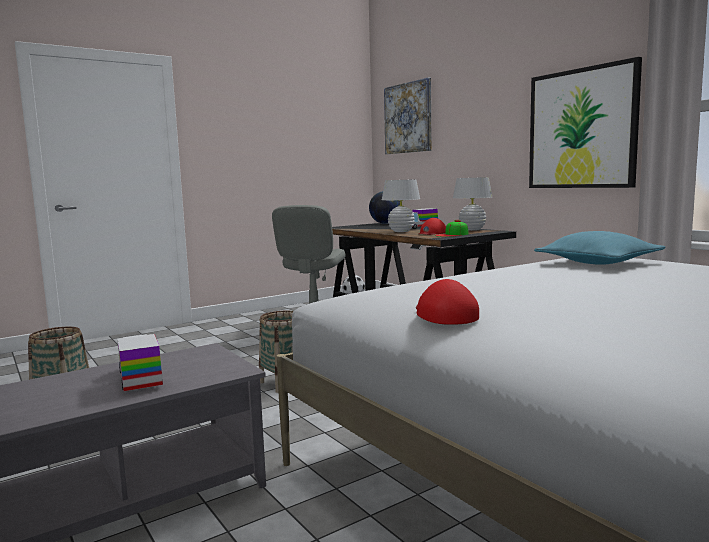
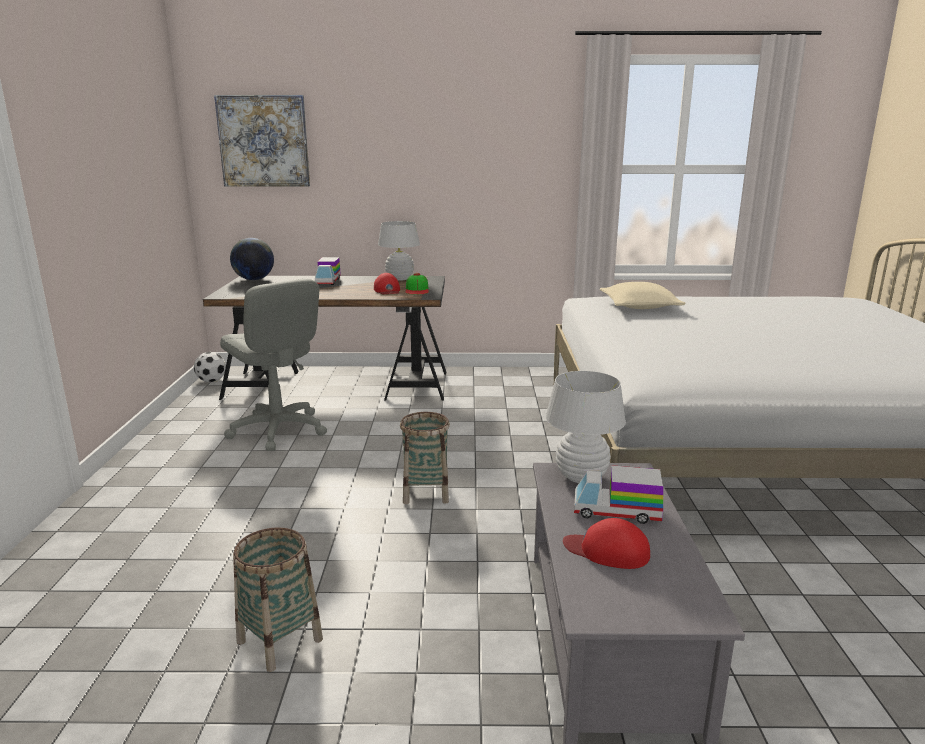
camera: 55 degrees left, 10 degrees up
white table lamp [382,179,420,232] -> white table lamp moved to [545,371,626,483]
red cap [416,279,479,325] -> red cap moved to [563,518,650,569]
picture [529,57,642,188] -> none
turquoise pillow [534,231,665,265] -> beige pillow [600,282,686,309]

